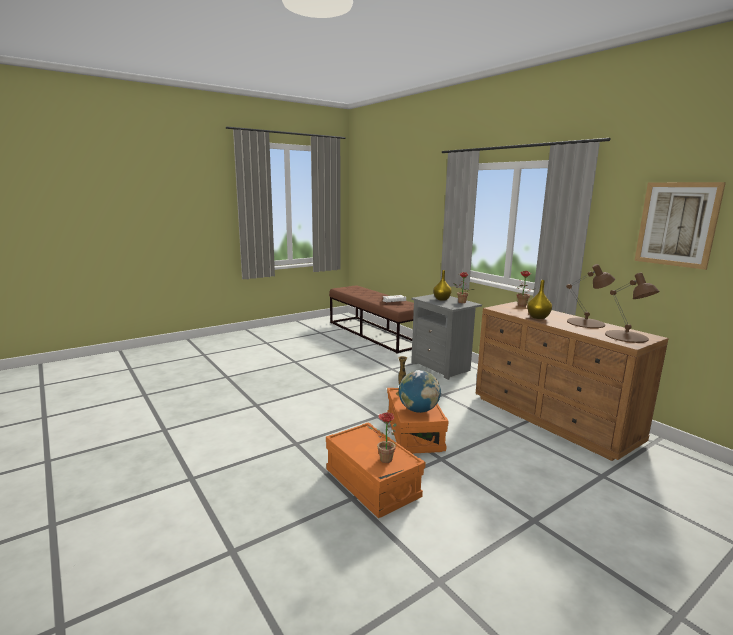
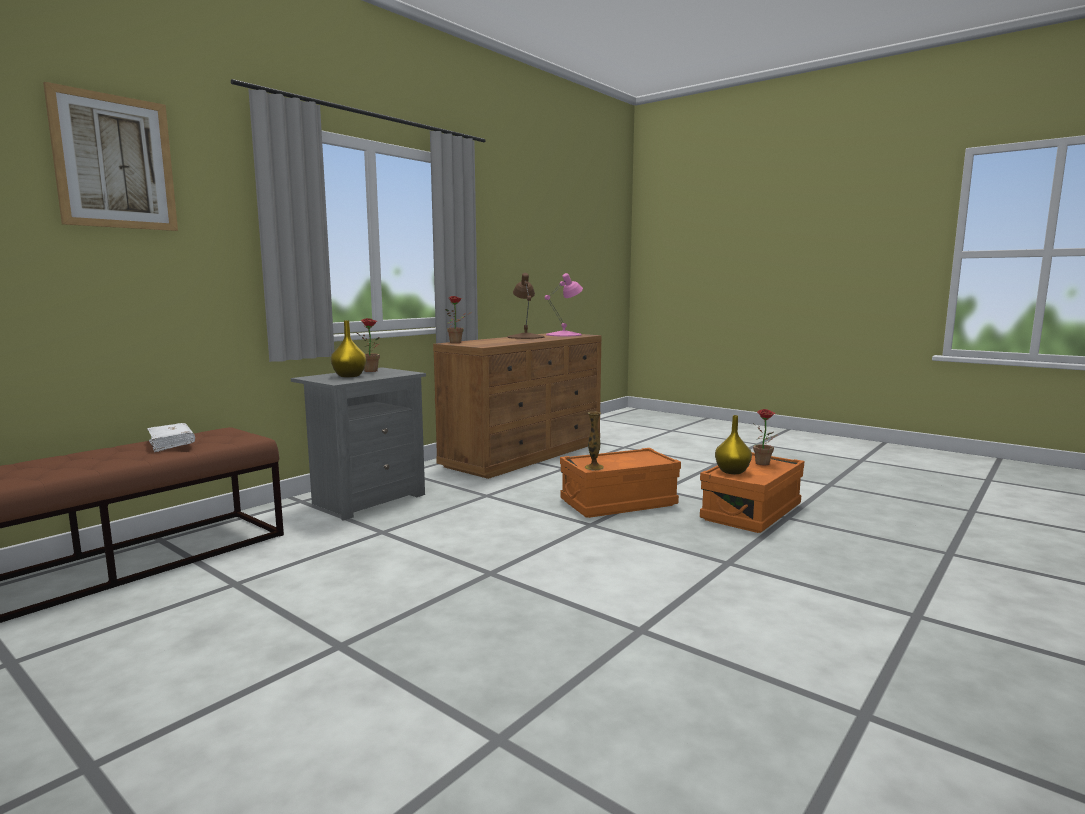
camera: 105 degrees left, 5 degrees down
globe [399,370,441,413] -> none
yellow vase [527,280,552,319] -> yellow vase moved to [715,415,752,474]
brown table lamp [605,273,660,343] -> pink table lamp [545,273,583,336]
picture [634,182,726,270] -> picture moved to [43,82,178,231]

